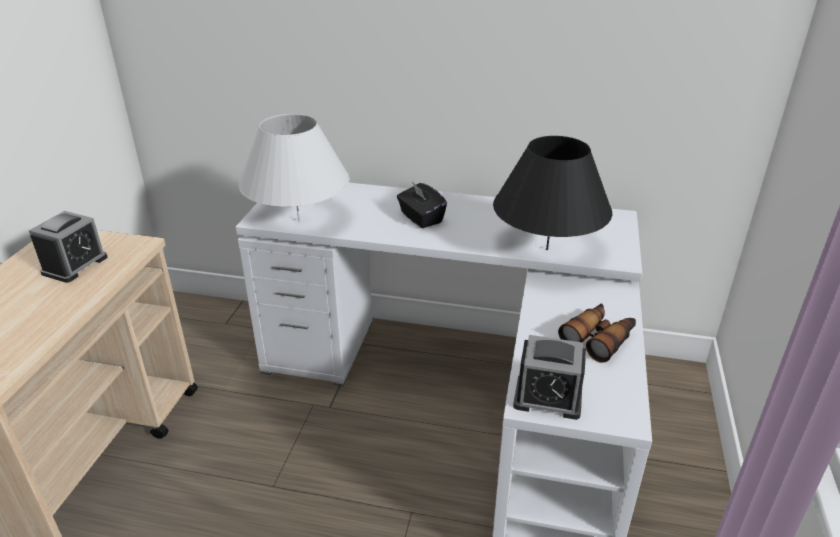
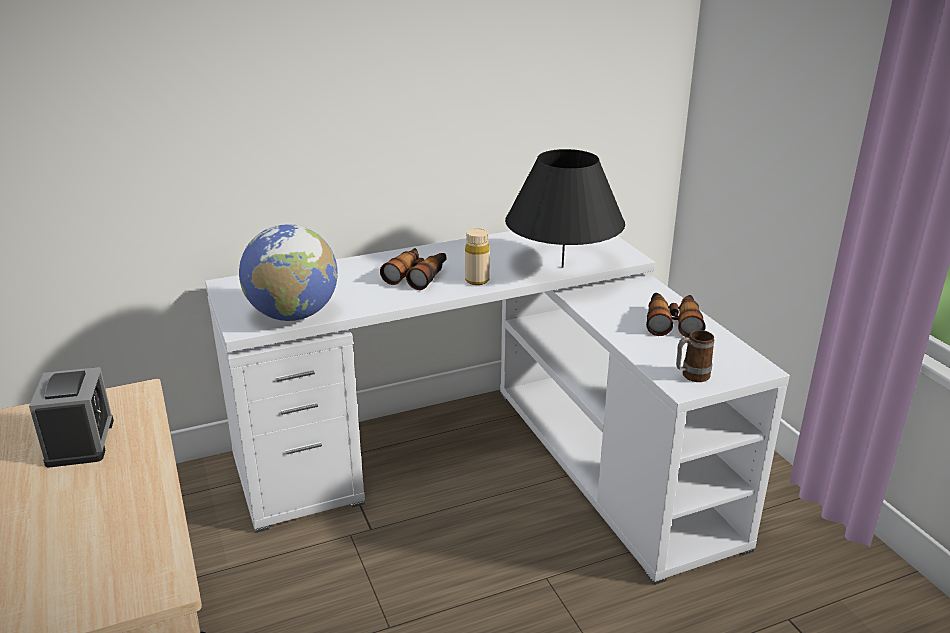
camera: 35 degrees left, 5 degrees down
white table lamp [239,114,350,222] -> globe [239,224,338,321]
black tissue box [397,182,447,228] -> binoculars [380,248,446,290]
alarm clock [513,335,586,420] -> mug [676,330,714,382]
none -> beige bottle [465,228,490,285]

